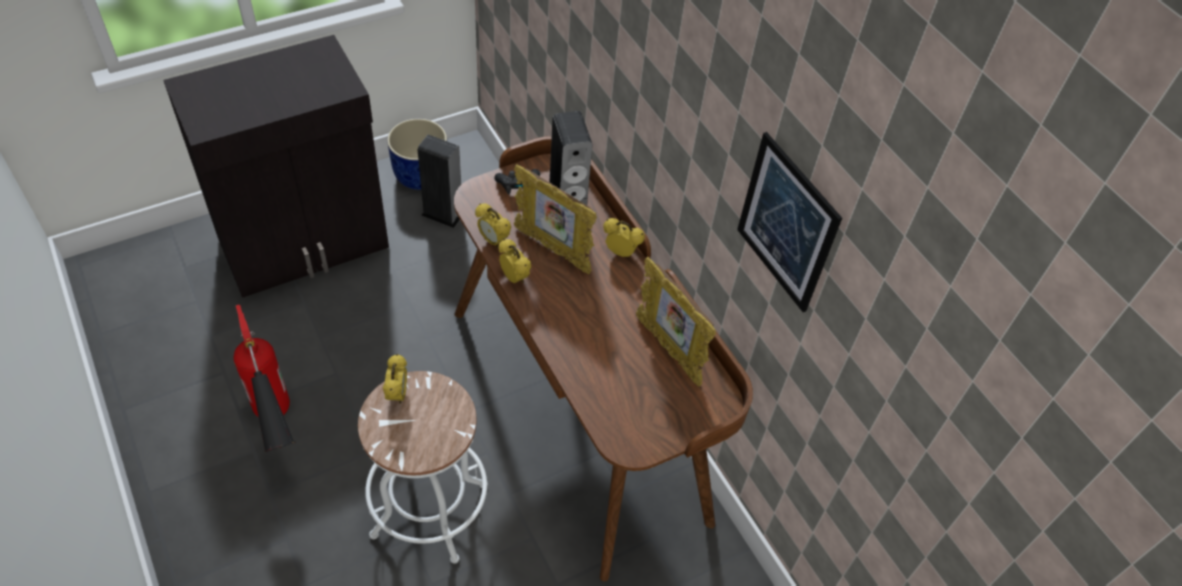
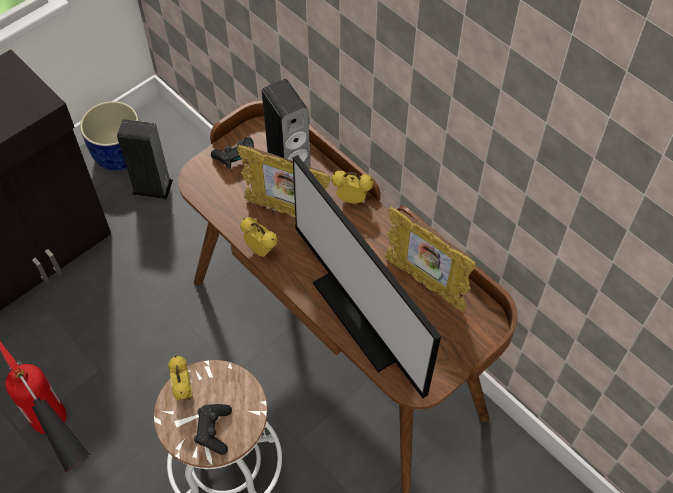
camera: 10 degrees left, 5 degrees up
alarm clock [475,203,511,248] -> none
picture [737,132,842,312] -> none
none -> black game controller [194,404,232,455]
none -> monitor [293,155,441,398]

